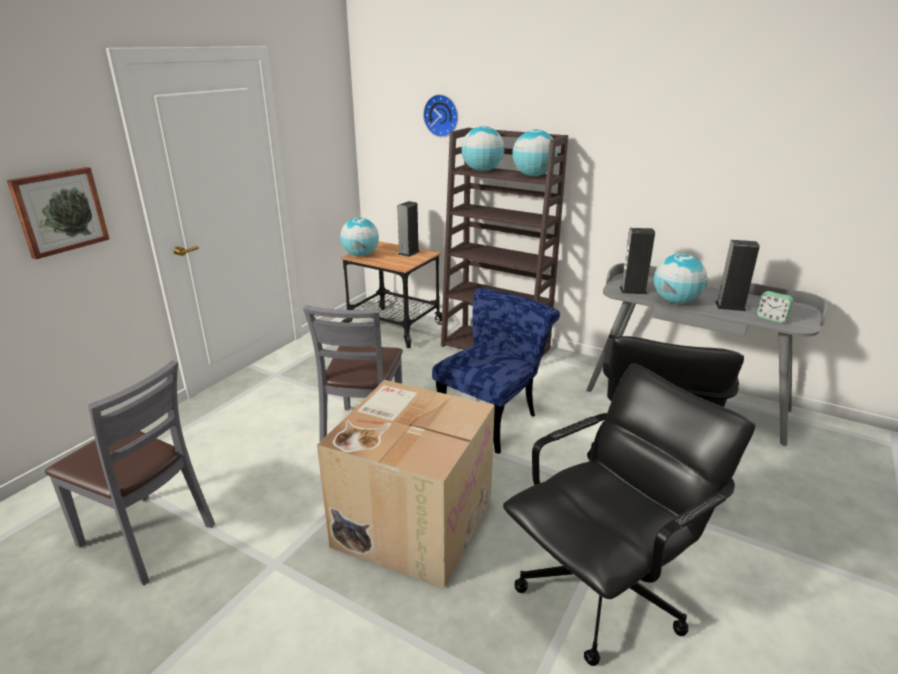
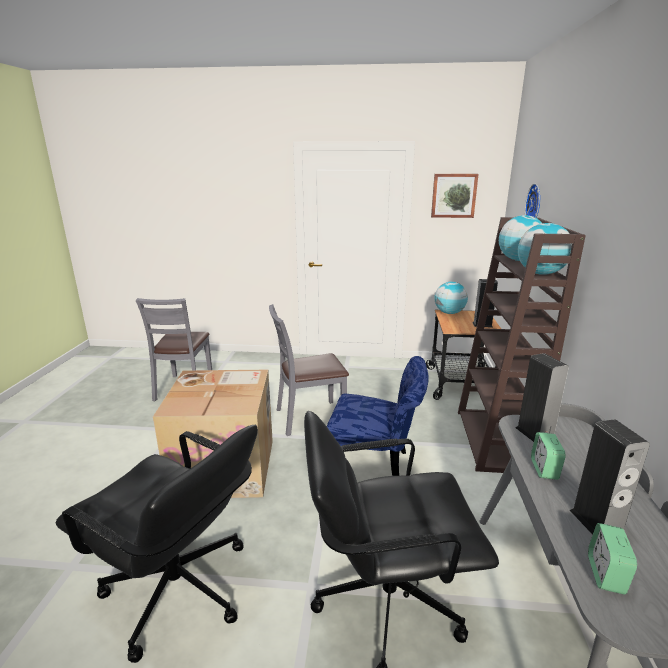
camera: 65 degrees right, 5 degrees down
picture [7,167,109,259] -> picture moved to [431,174,479,218]
globe [654,253,707,304] -> alarm clock [531,432,566,480]

